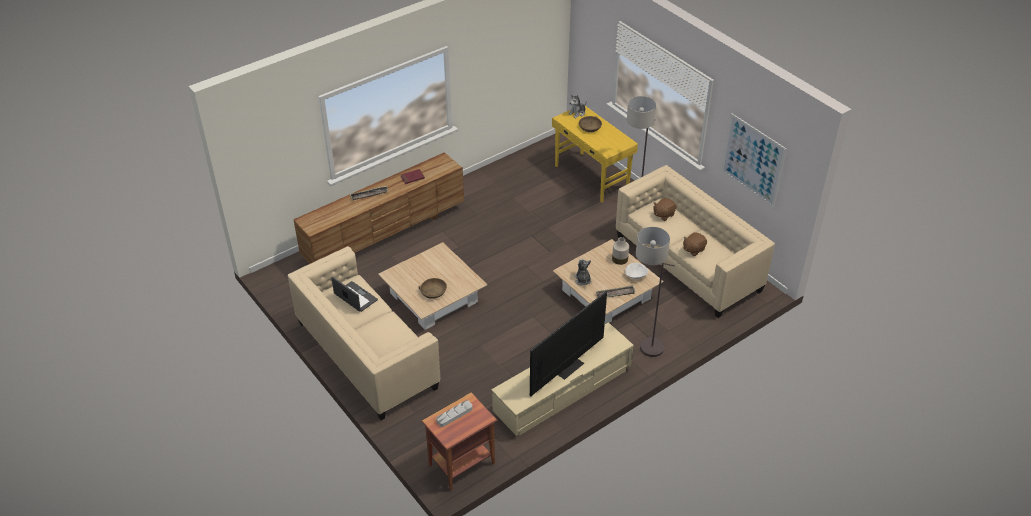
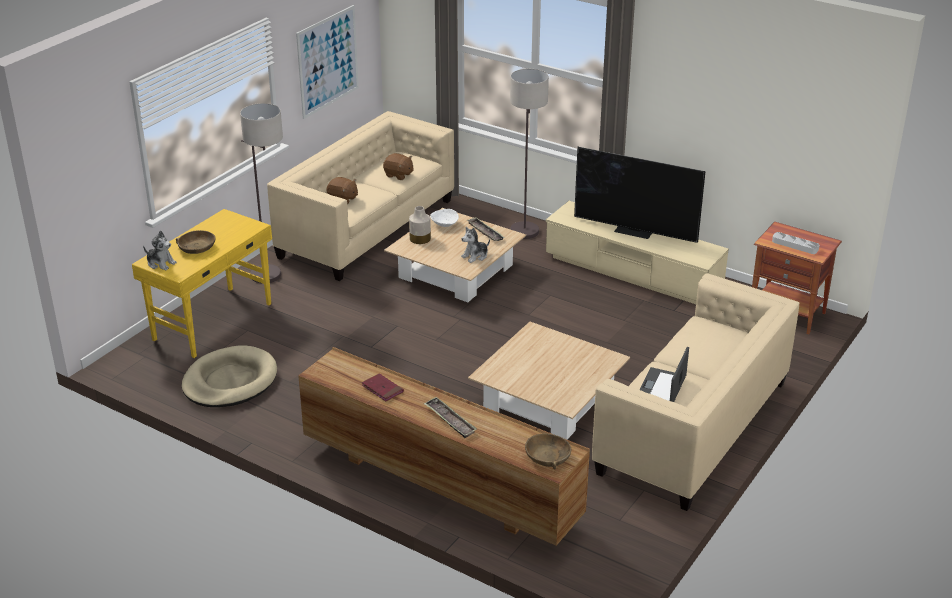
camera: 110 degrees left, 10 degrees down
brown bowl [418,278,447,299] -> brown bowl moved to [525,433,571,469]
none -> beige dog bed [182,345,277,407]

